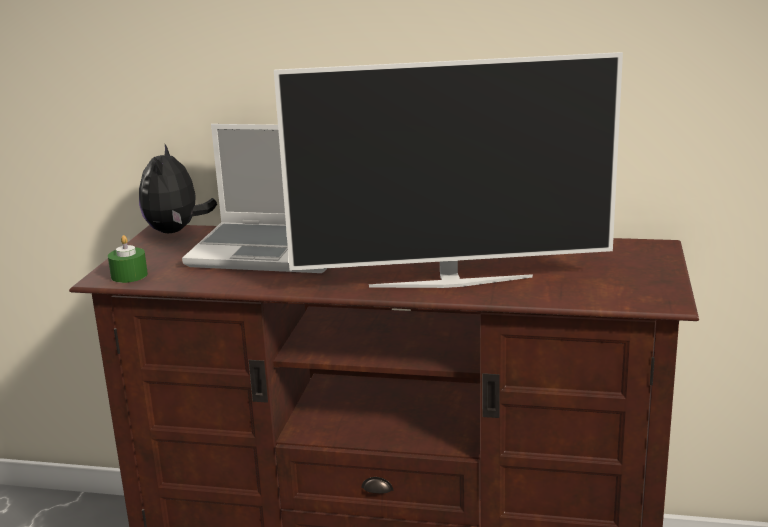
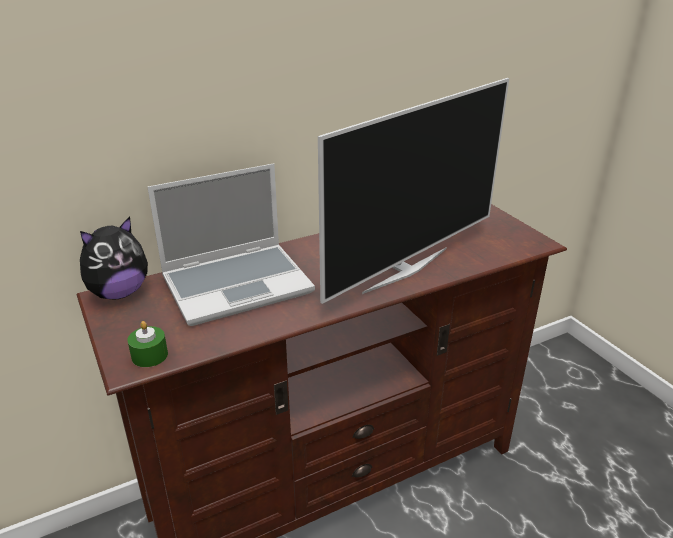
camera: 40 degrees left, 10 degrees up
plush toy [139,144,217,233] -> plush toy turned 90 degrees counterclockwise [80,217,148,299]

